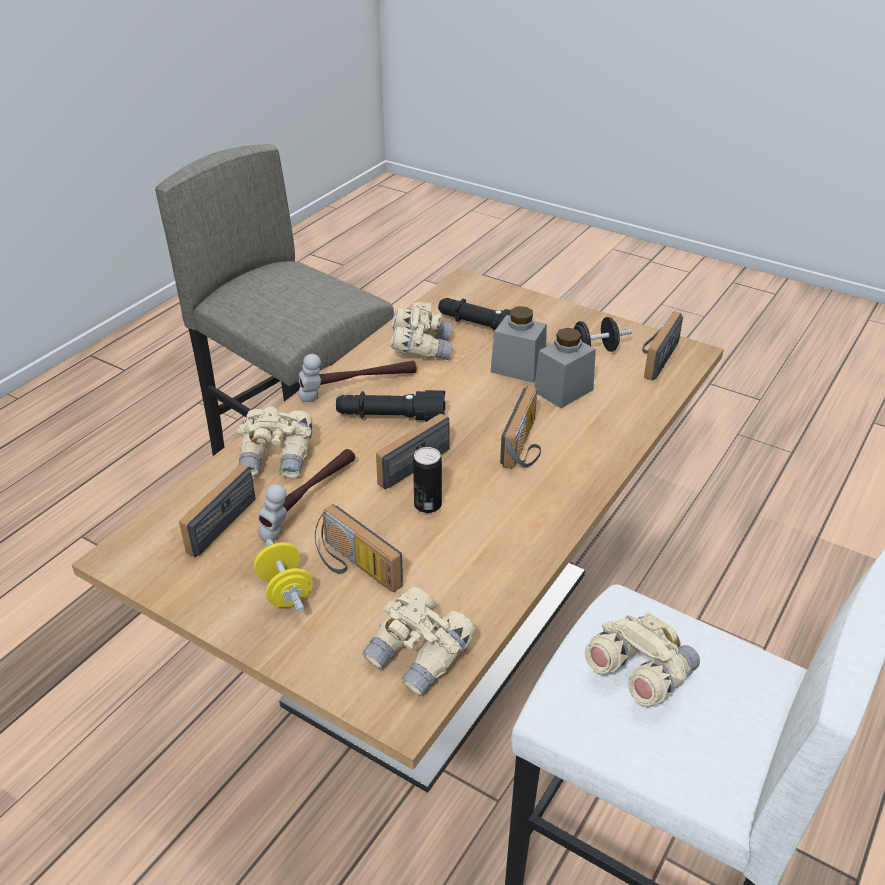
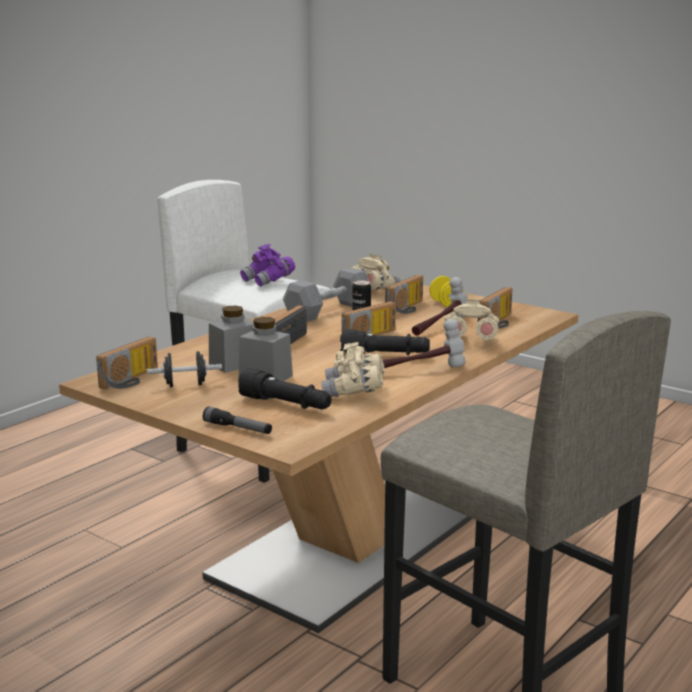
camera: 175 degrees left, 20 degrees down
radio [315,504,403,592] -> radio turned 75 degrees clockwise [385,275,423,314]
beige binoculars [585,612,700,706] -> purple binoculars [240,244,295,286]
none -> flashlight [203,406,272,434]
none -> grey dumbbell [283,268,373,322]

